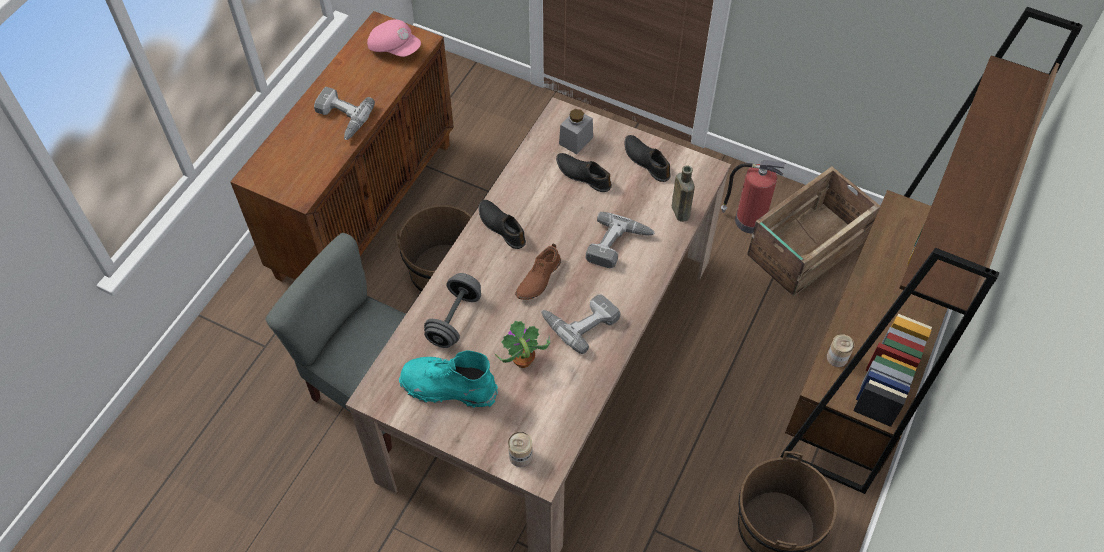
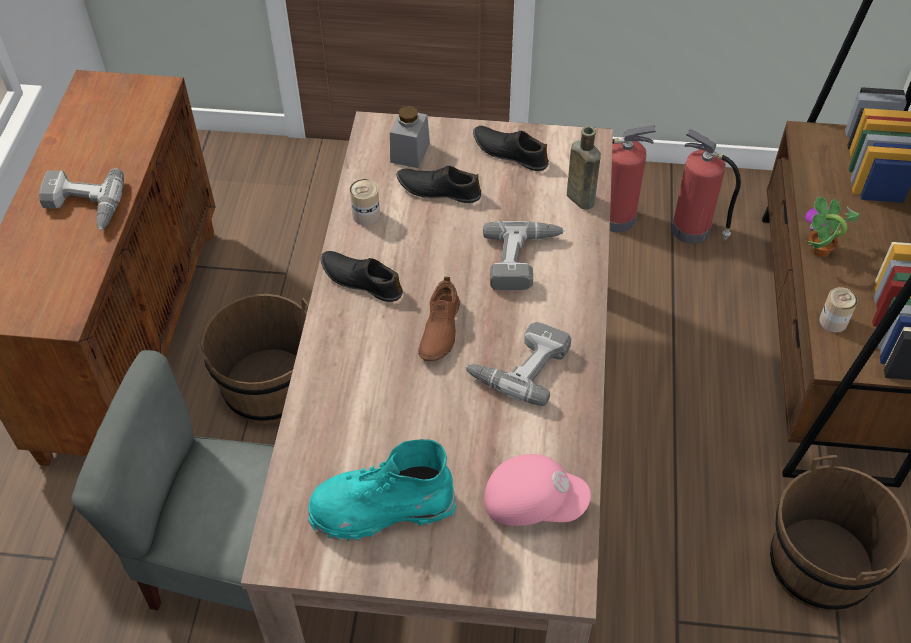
camera: 20 degrees left, 5 degrees down
pink cap [367,19,421,57] -> pink cap moved to [484,454,591,526]
grey dumbbell [424,273,481,348] -> none
potted plant [494,320,550,368] -> potted plant moved to [805,196,859,257]
can [508,432,533,467] -> can moved to [350,179,380,226]
crate [747,166,880,296] -> fire extinguisher [671,129,741,244]

